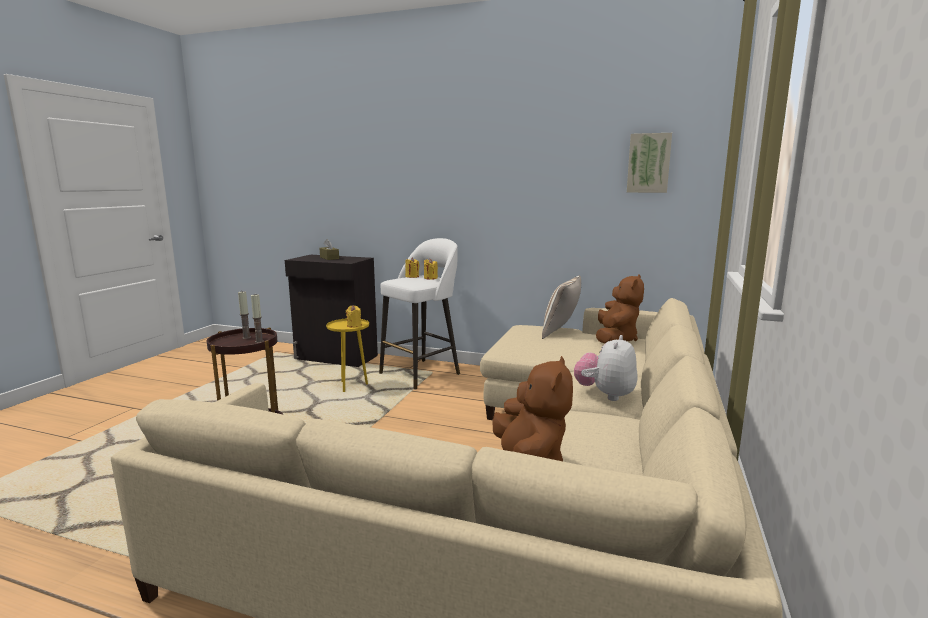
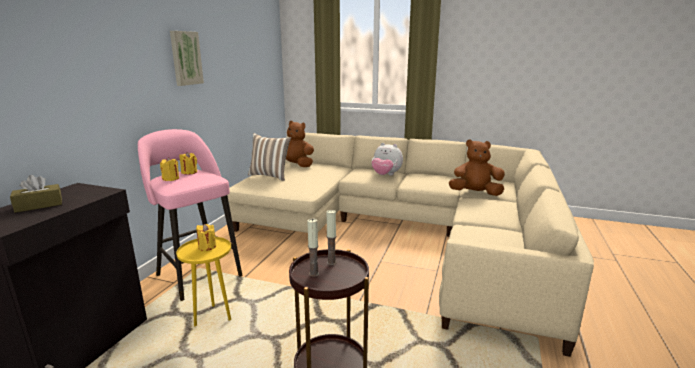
camera: 90 degrees left, 5 degrees up
white stool [379,238,460,390] -> pink stool [138,129,243,301]
picture [627,133,672,193] -> picture moved to [170,31,204,86]

